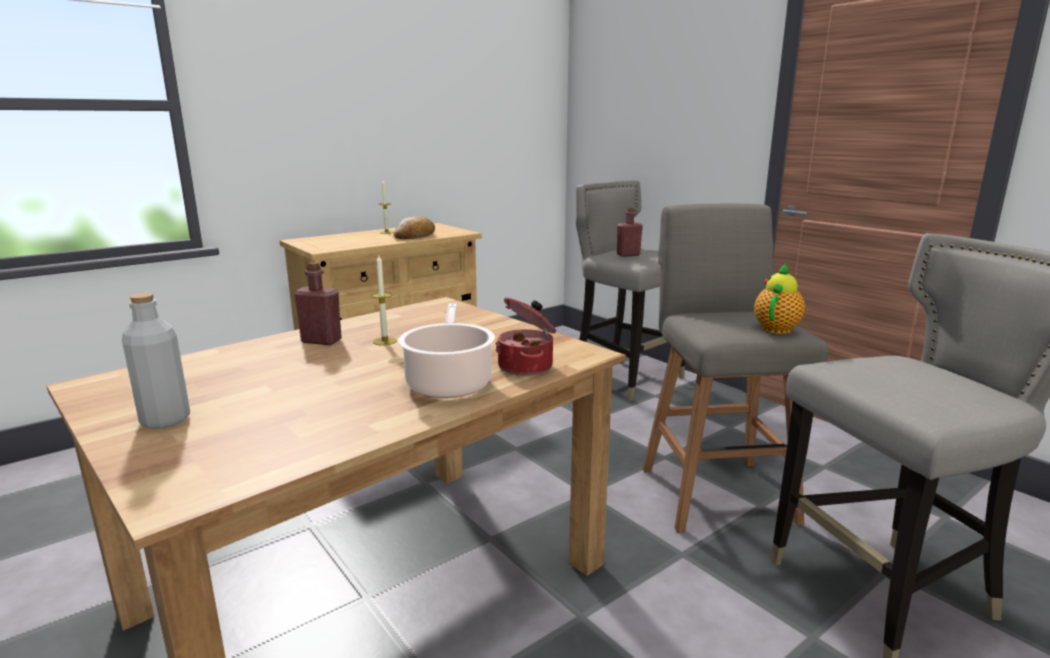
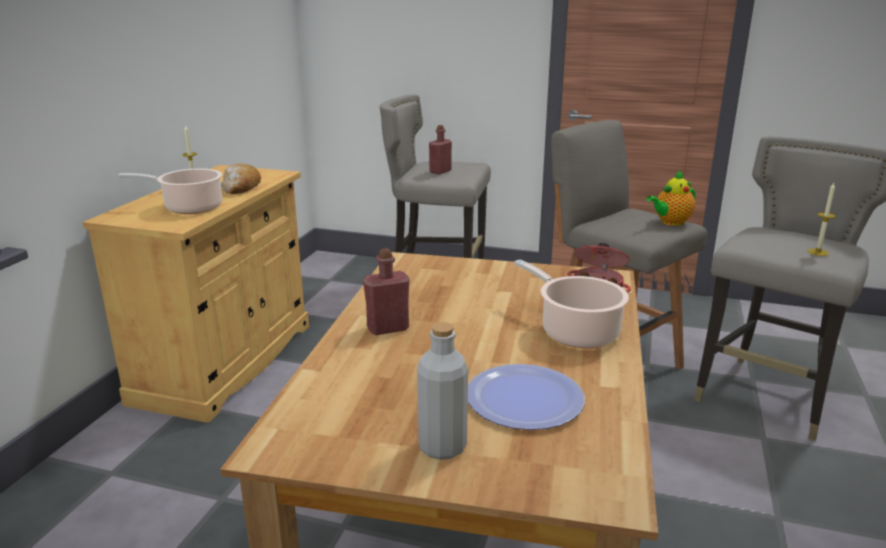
camera: 35 degrees left, 5 degrees up
candle [371,255,397,345] -> candle moved to [808,183,836,256]
teapot [754,263,805,334] -> teapot turned 120 degrees counterclockwise [646,171,695,226]
none -> cooking pot [118,168,222,214]
none -> plate [468,364,585,430]

